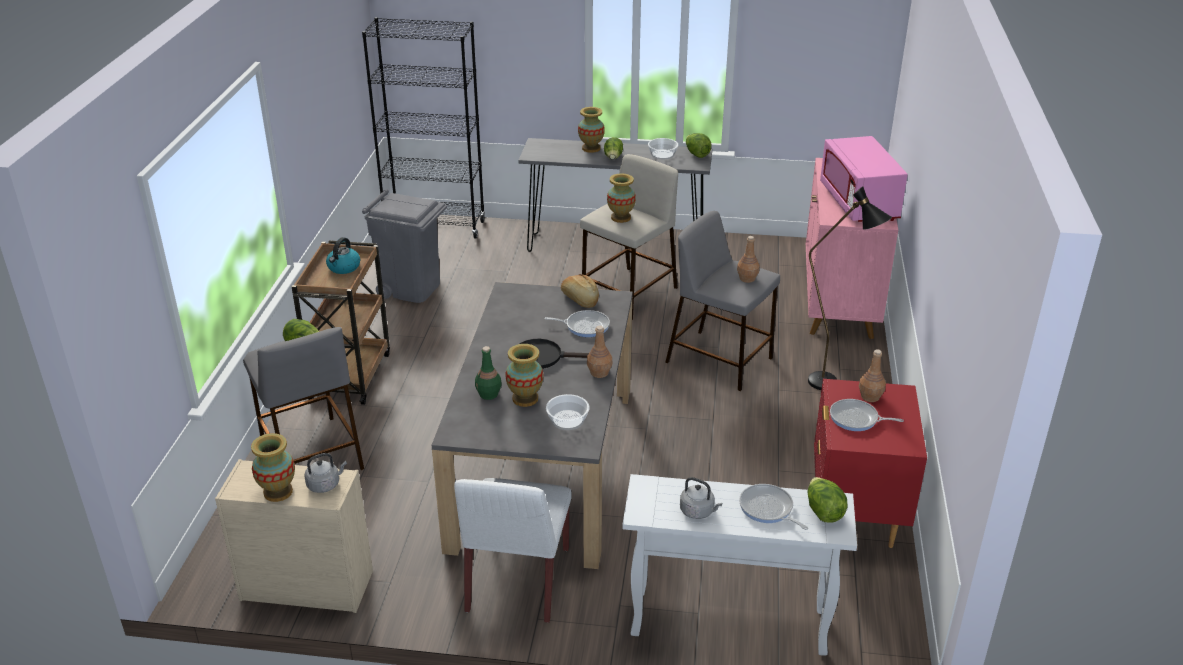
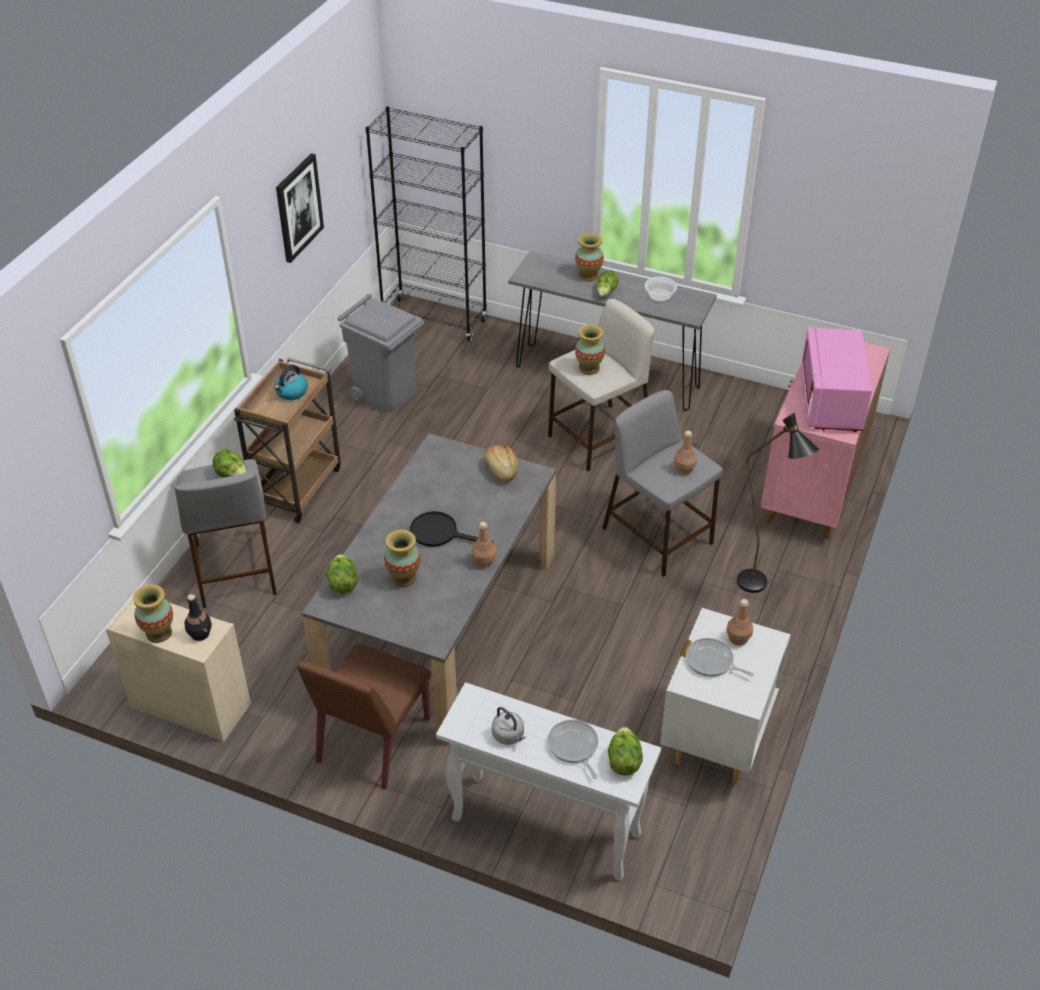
camera: 15 degrees right, 10 degrees up
grey kettle [304,453,347,493] -> black bottle [184,594,212,641]
white chair [454,478,572,623] -> brown chair [298,644,431,790]
green bottle [475,346,502,400] -> none
frying pan [544,310,610,337] -> none
bowl [546,394,590,430] -> none
lettuce [686,133,712,158] -> lettuce moved to [326,554,358,594]
red nightstand [814,379,927,548] -> white nightstand [660,608,791,784]
none -> picture [276,153,324,263]

